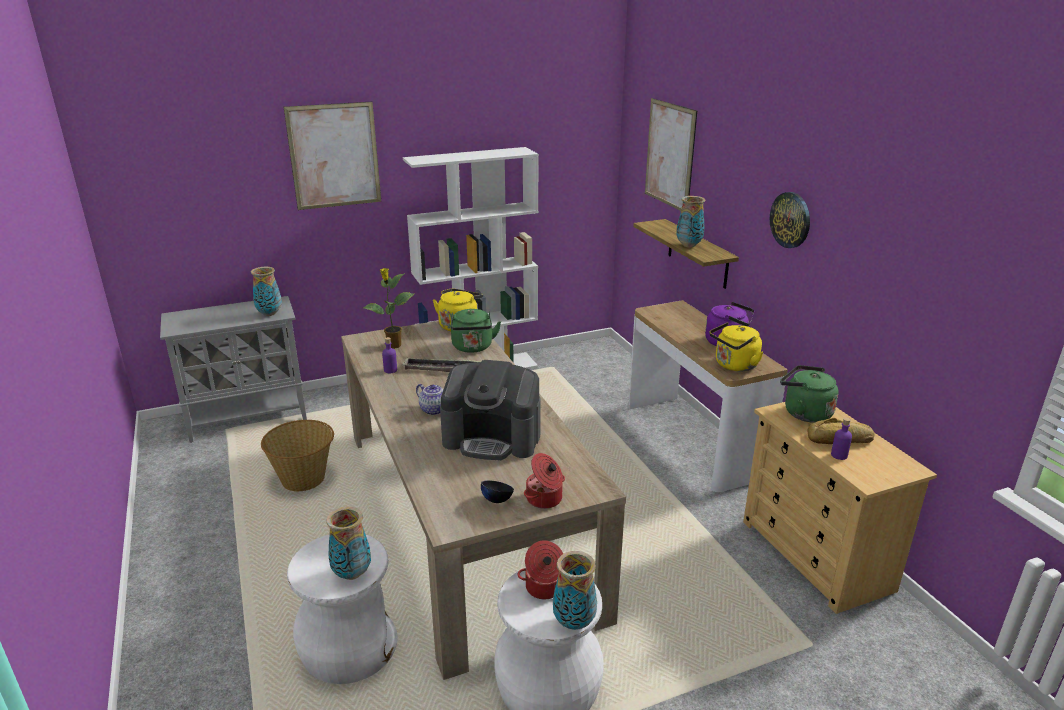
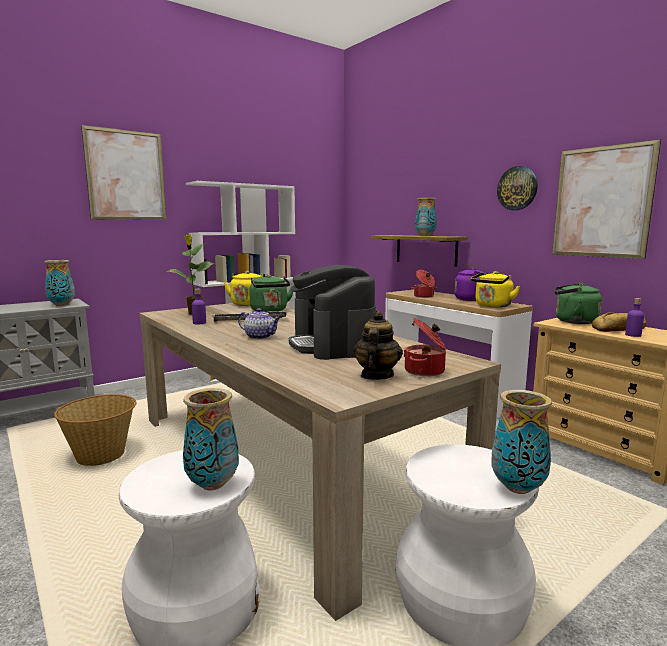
camera: 15 degrees left, 15 degrees down
coffee machine [440,360,541,460] -> coffee machine turned 75 degrees clockwise [289,265,376,360]
black bowl [481,480,514,503] -> teapot [353,311,403,380]
cooking pot [518,540,563,599] -> cooking pot moved to [411,270,438,298]
picture [645,98,697,211] -> picture moved to [552,139,661,259]

